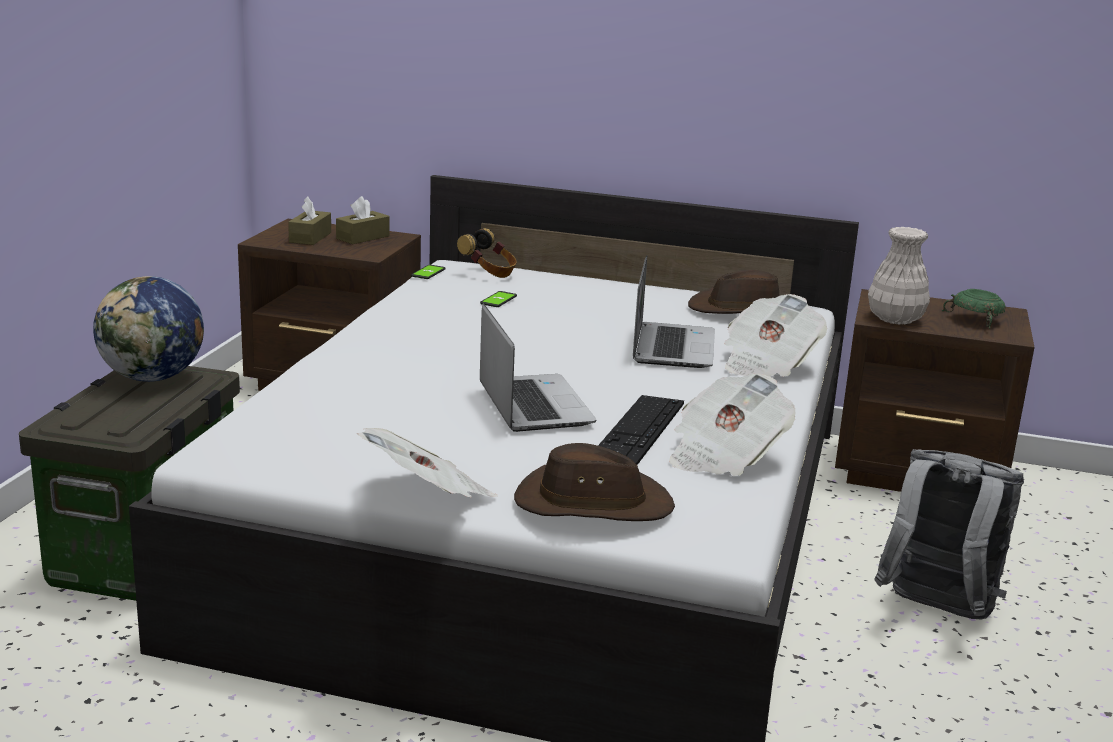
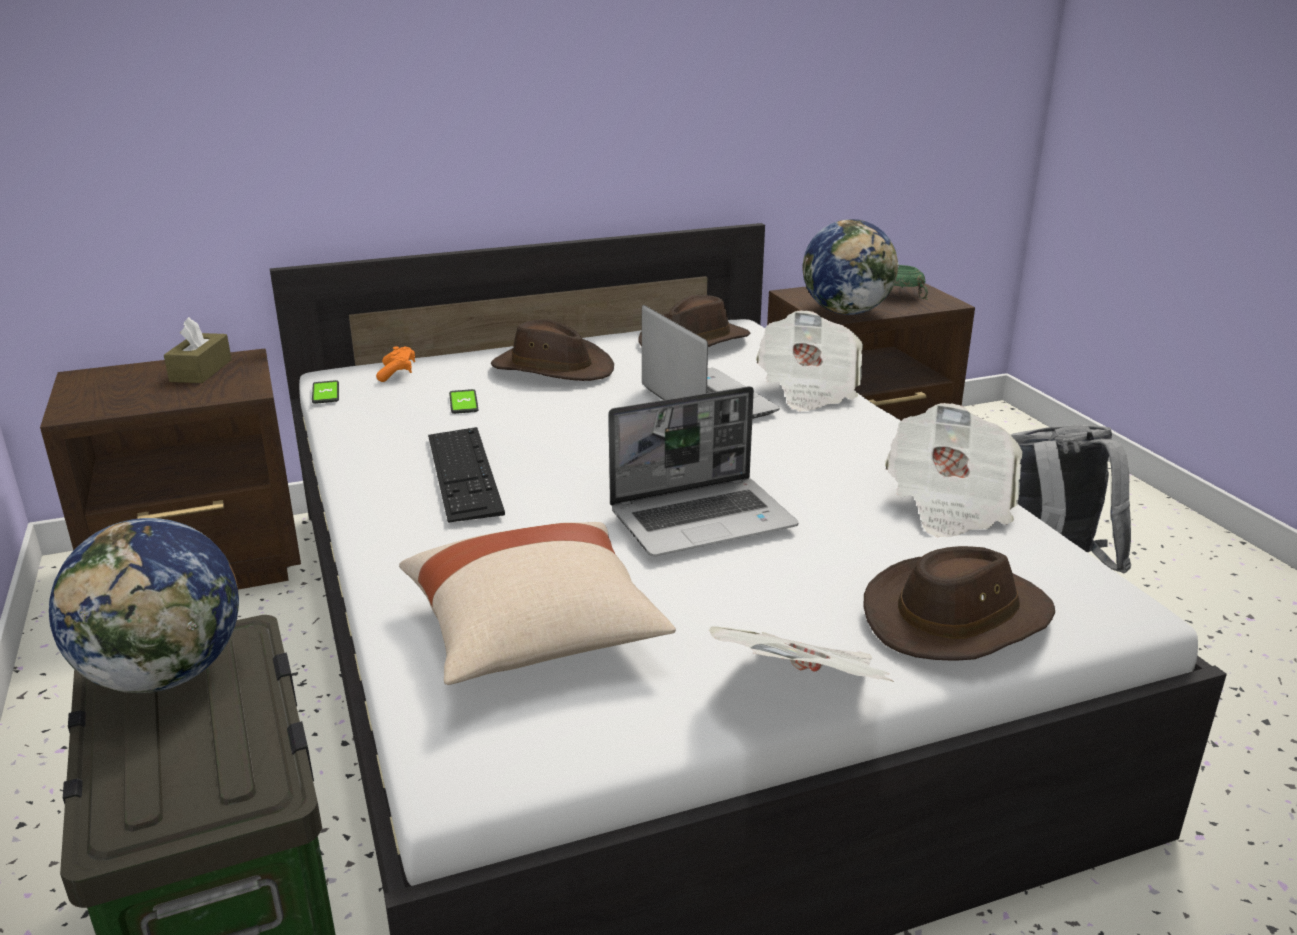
camera: 35 degrees left, 5 degrees up
brown tissue box [288,197,331,245] -> none
headphones [457,228,517,278] -> orange game controller [376,346,415,382]
laptop [480,304,596,432] -> laptop turned 120 degrees clockwise [608,386,798,556]
keyboard [598,395,684,465] -> keyboard moved to [428,427,505,523]
white vase [868,227,930,325] -> globe [802,219,899,315]
none -> beige pillow [399,522,676,685]
none -> brown hat [491,319,614,381]

